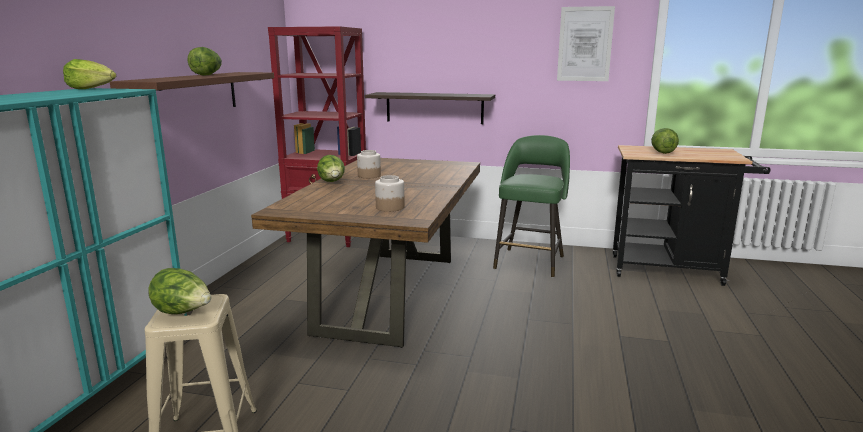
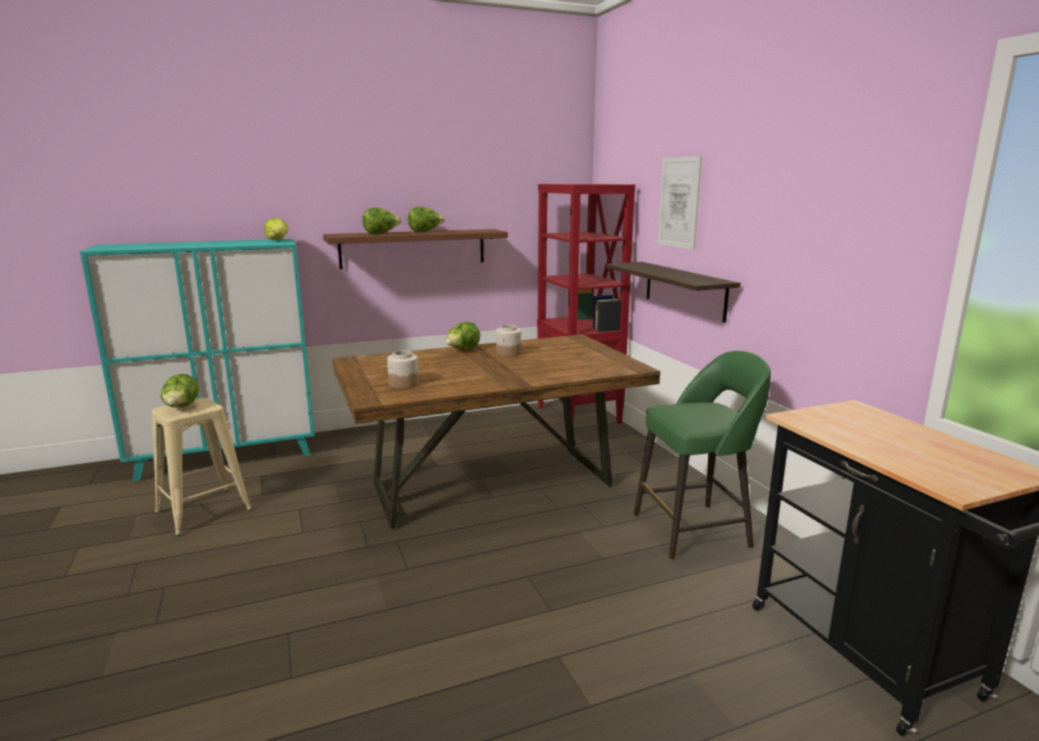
camera: 55 degrees right, 0 degrees up
picture [557,6,615,81] -> picture moved to [658,156,702,250]
lettuce [651,128,679,154] -> lettuce moved to [362,208,401,234]

